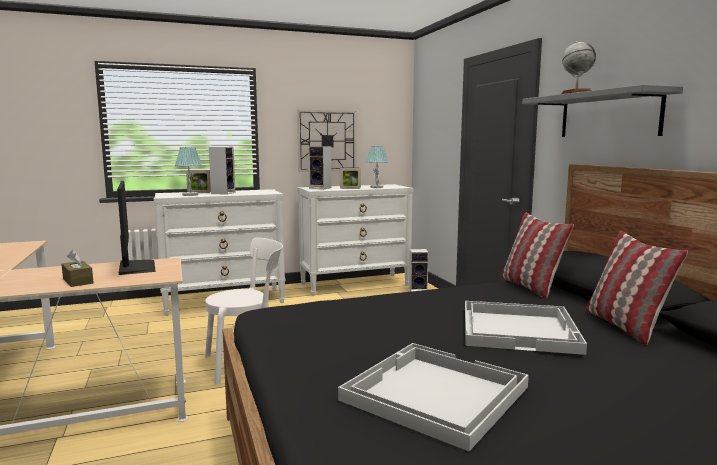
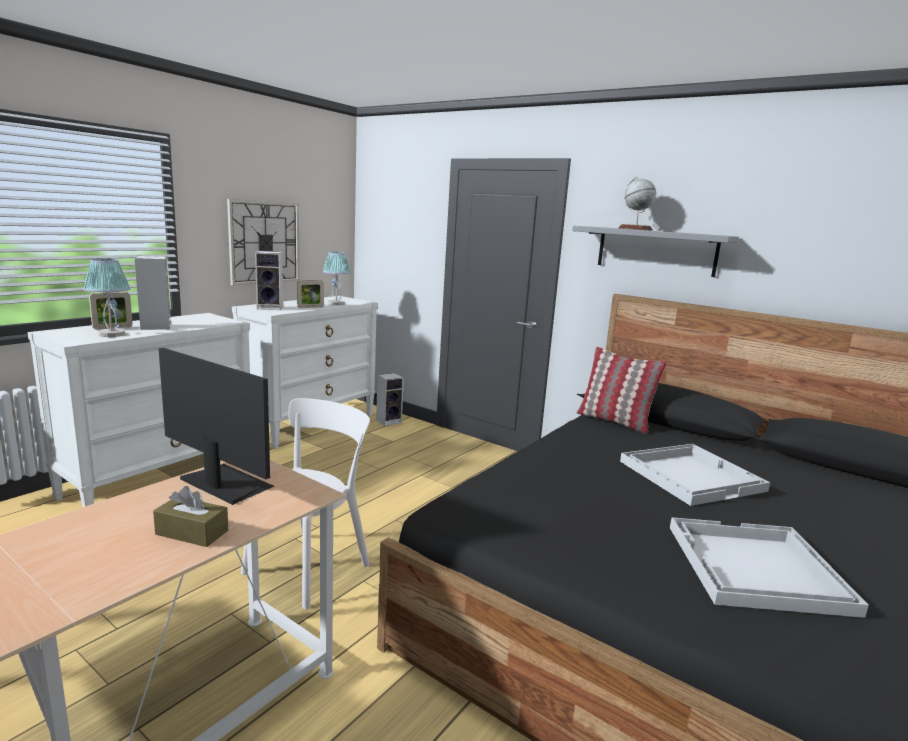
camera: 35 degrees left, 5 degrees up
pillow [585,231,688,345] -> none

